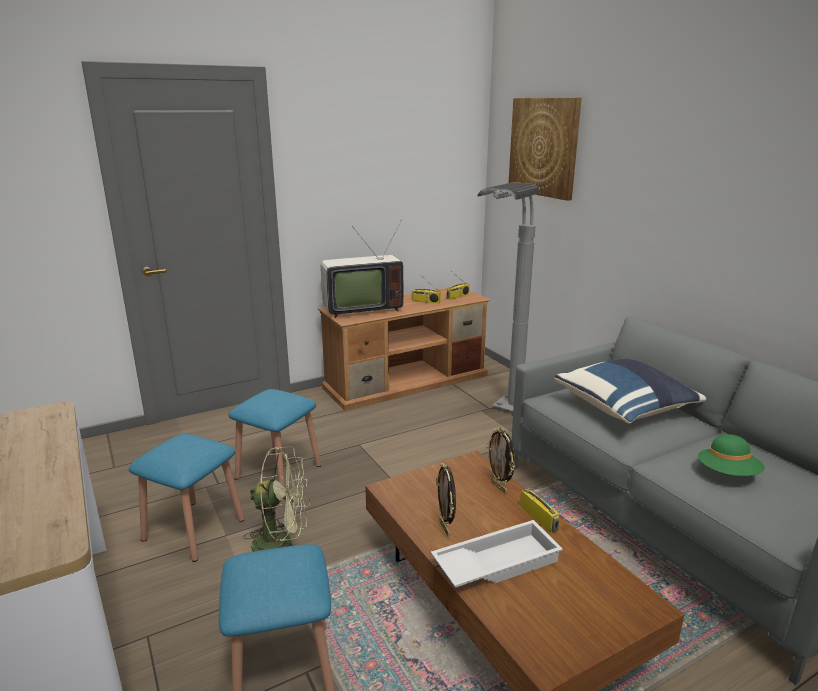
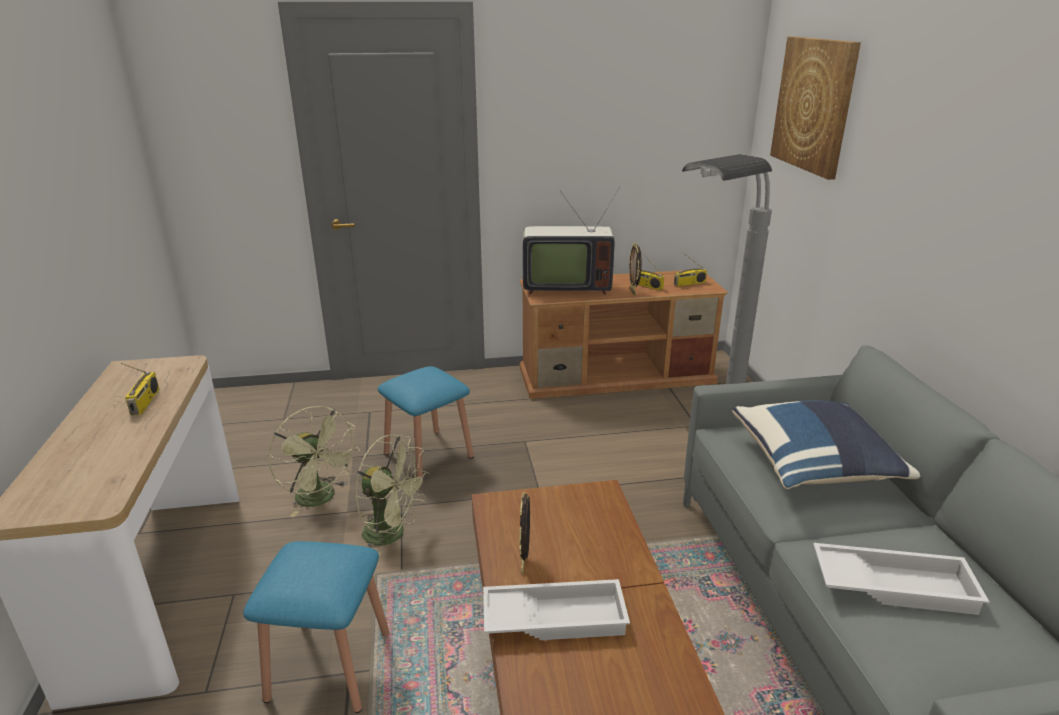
camera: 20 degrees right, 5 degrees up
blue stool [129,434,244,562] -> green fan [268,406,360,517]
picture frame [487,428,515,494] -> picture frame moved to [629,243,642,296]
radio [520,486,559,533] -> radio moved to [121,363,159,416]
green hat [698,434,765,476] -> white tray [813,543,989,615]

